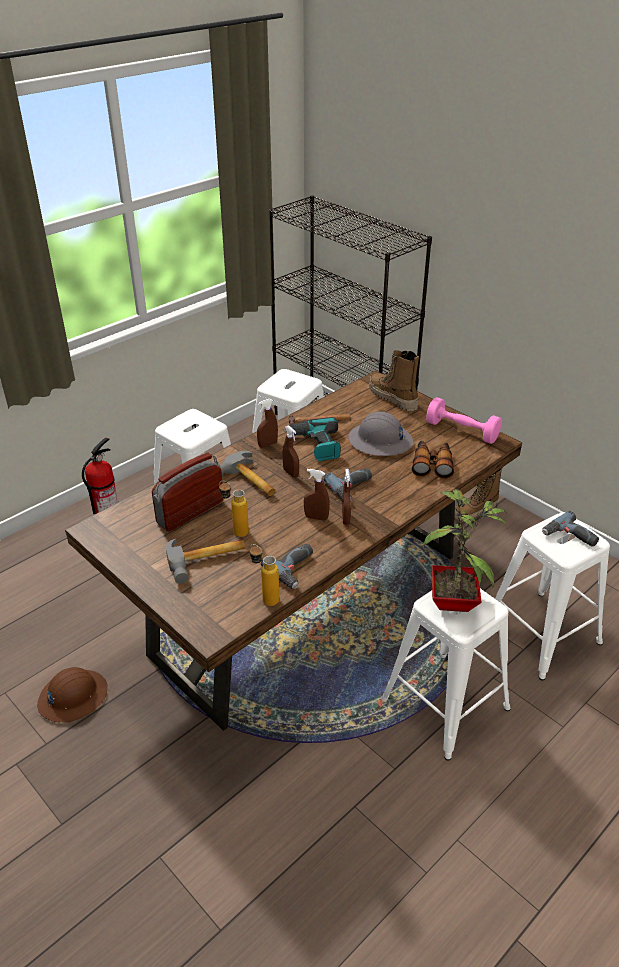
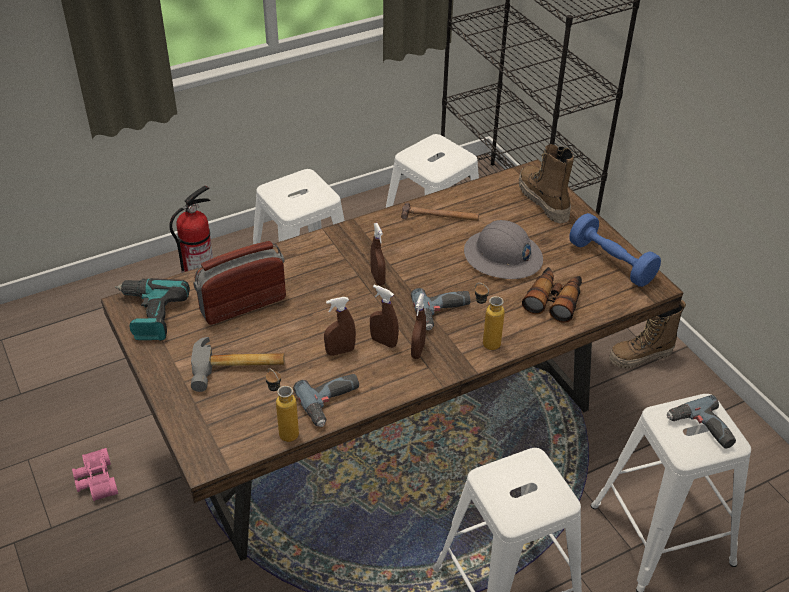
camera: 15 degrees right, 5 degrees up
brown hard hat [37,667,108,722] -> pink binoculars [72,448,118,501]
bottle [219,481,249,537] -> bottle moved to [475,283,505,350]
hammer [220,451,275,496] -> none
brown spray bottle [257,399,278,448] -> brown spray bottle moved to [324,297,356,356]
power drill [283,417,341,461] -> power drill moved to [115,278,190,341]
potted plant [423,489,507,612] -> none
pink dumbbell [426,397,502,444] -> blue dumbbell [570,213,661,287]

